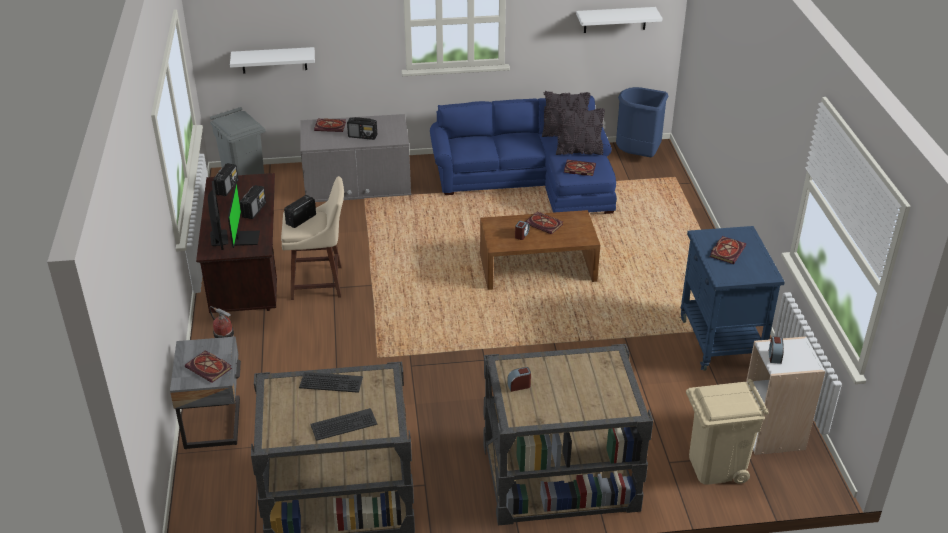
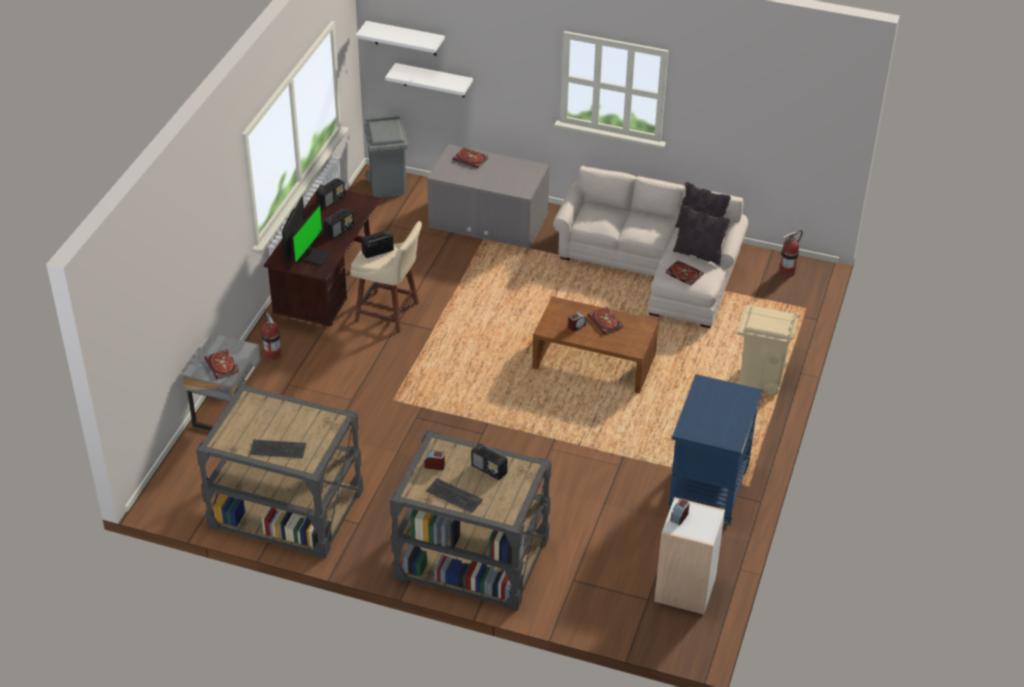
camera: 25 degrees right, 5 degrees up
keyboard [299,372,363,393] -> keyboard moved to [426,478,483,513]
radio [347,117,377,140] -> radio moved to [471,443,507,480]
blue sofa [430,96,617,214] -> beige sofa [553,165,748,328]
white shelf [576,7,663,33] -> white shelf moved to [356,21,445,56]
blue trash can [616,87,669,157] -> fire extinguisher [779,230,803,277]
beige trash can [686,379,768,485] -> beige trash can moved to [737,305,800,395]
book [710,236,746,264] -> none

